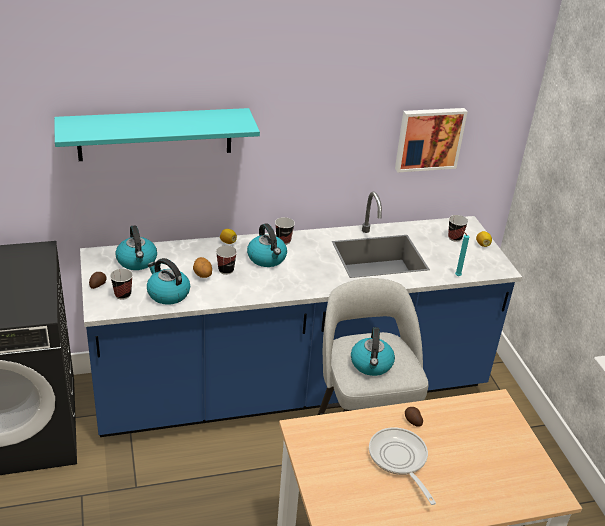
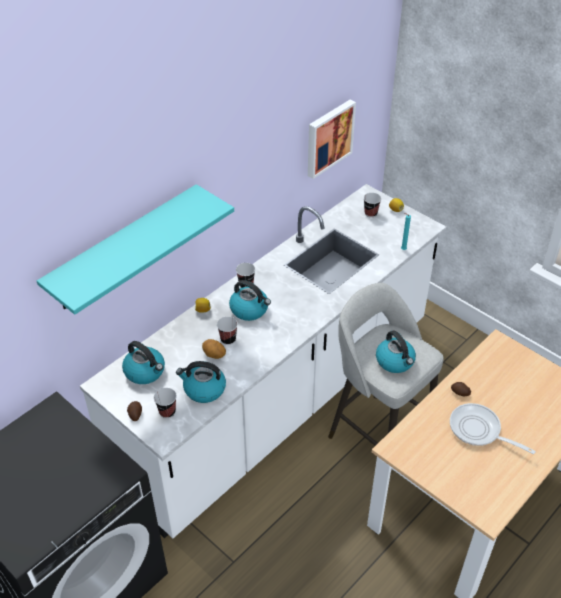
camera: 30 degrees left, 10 degrees up
blue counter [80,192,522,437] -> white counter [80,184,446,538]

